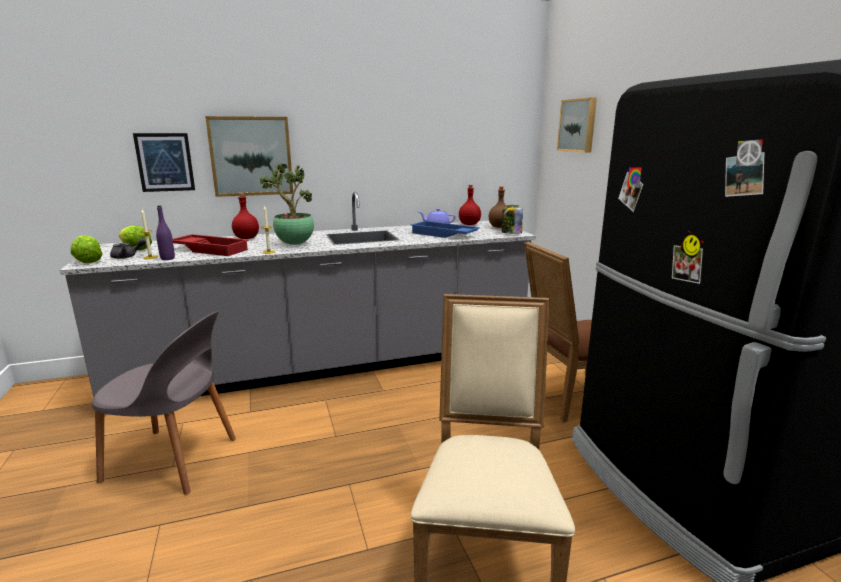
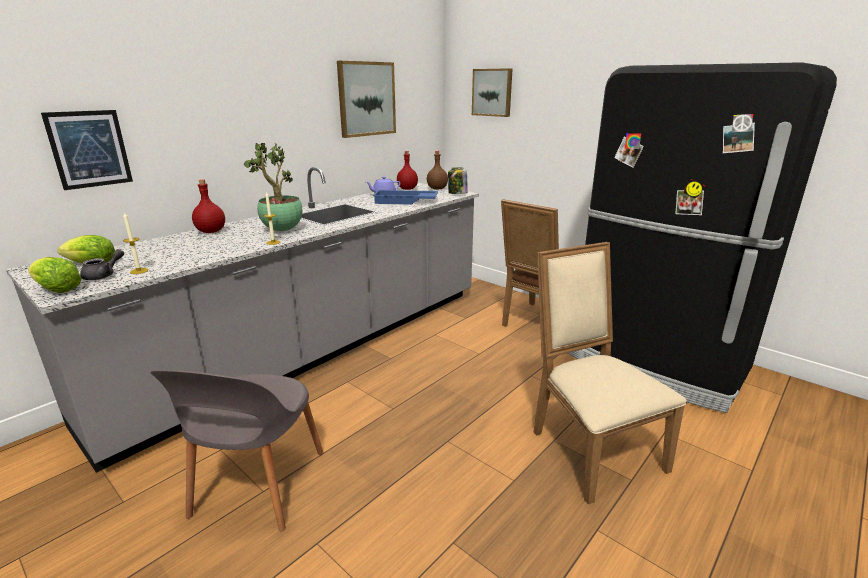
camera: 30 degrees left, 5 degrees up
grey chair [92,311,236,494] -> grey chair turned 120 degrees clockwise [150,370,323,532]
purple bottle [156,205,175,260] -> none
red tray [173,234,249,256] -> none
picture [205,116,293,197] -> picture moved to [337,61,396,138]

